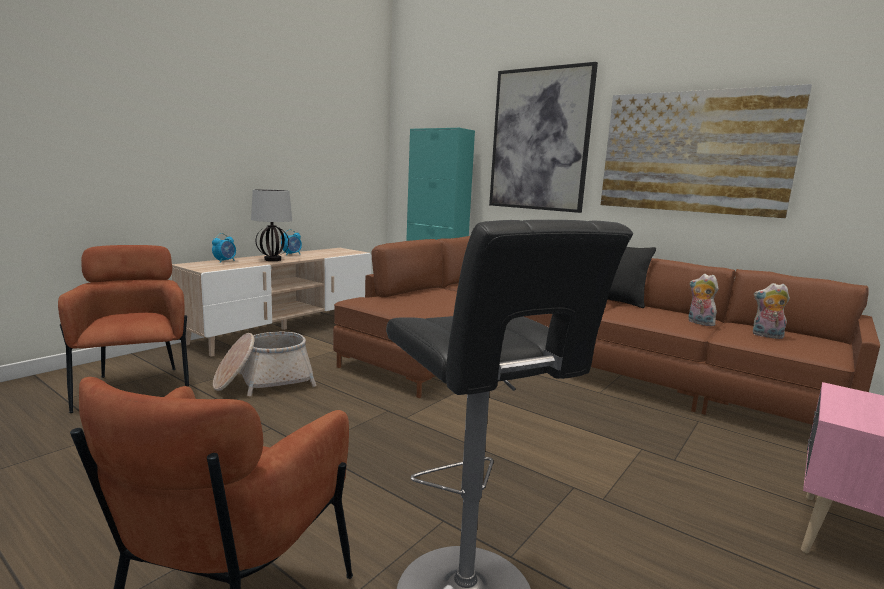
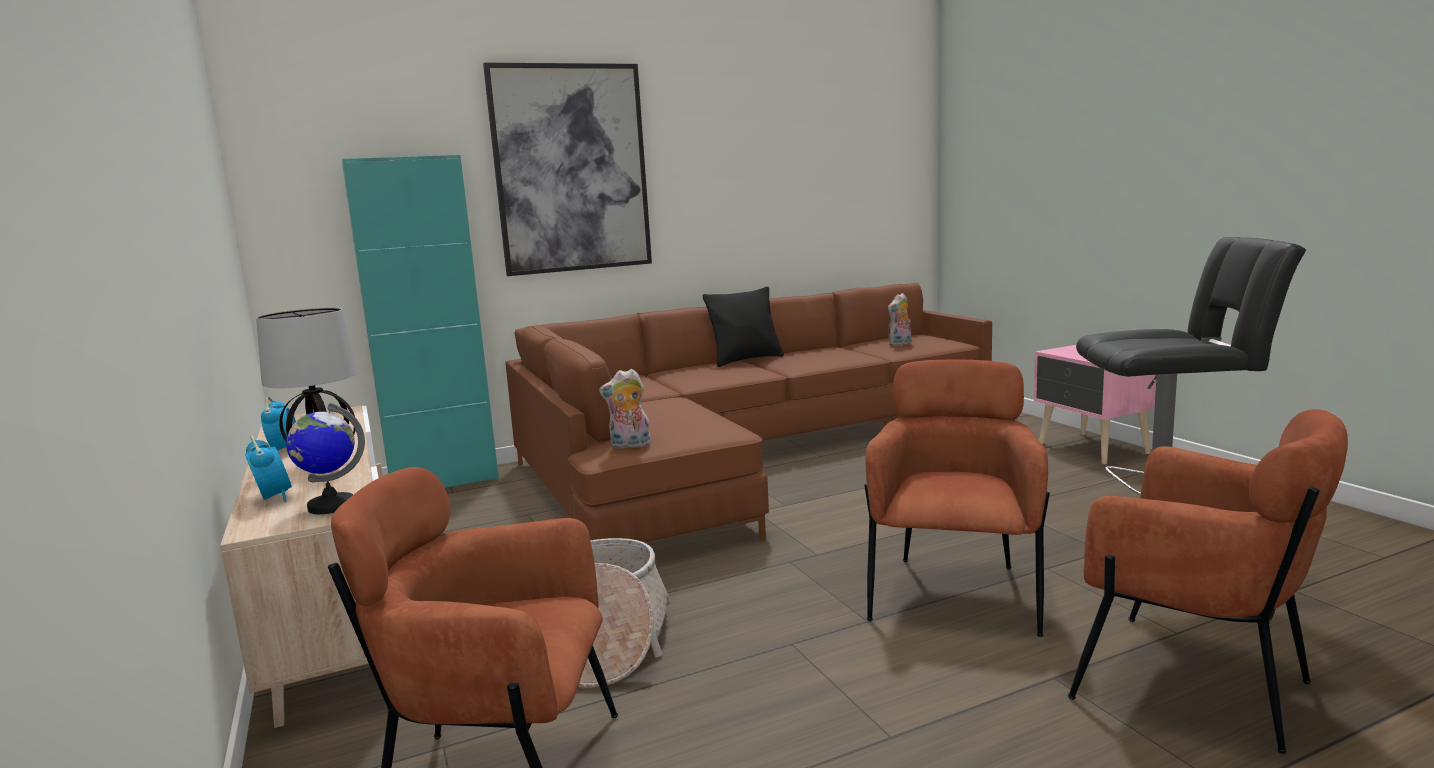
camera: 60 degrees left, 0 degrees up
picture [601,84,812,218] -> none
plush toy [689,274,719,326] -> plush toy moved to [599,369,651,449]
none -> globe [286,403,365,514]
none -> brown armchair [864,360,1050,637]

